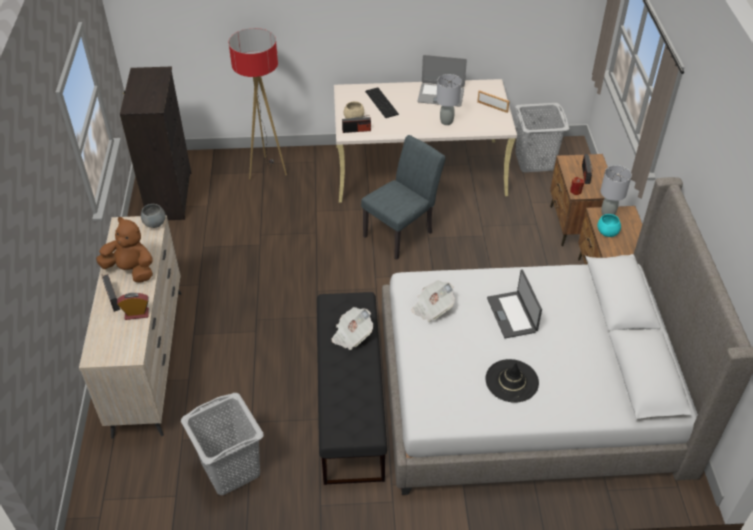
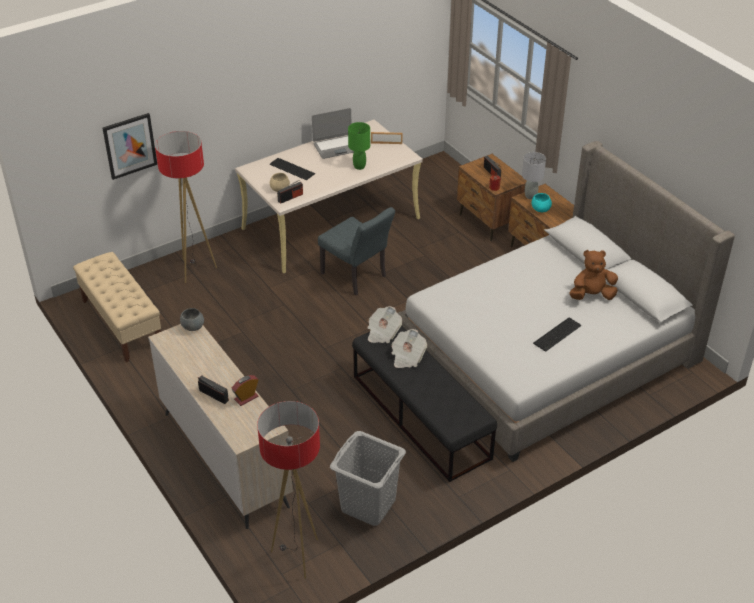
camera: 30 degrees left, 5 degrees down
brown plush toy [96,217,153,283] -> brown plush toy moved to [569,250,618,300]
black dresser [120,66,191,220] -> beige bench [73,252,161,362]
grey chair [361,135,446,260] -> grey chair turned 120 degrees clockwise [318,207,395,295]
newspaper [412,280,455,322] -> newspaper moved to [367,306,402,343]
grey table lamp [436,74,462,125] -> green table lamp [348,122,370,170]
black hat [486,359,539,403] -> keyboard [533,318,581,352]
laptop [487,269,542,338] -> none
grey laundry basket [515,103,569,173] -> none
none -> picture [103,113,157,180]
none -> floor lamp [257,401,320,579]

